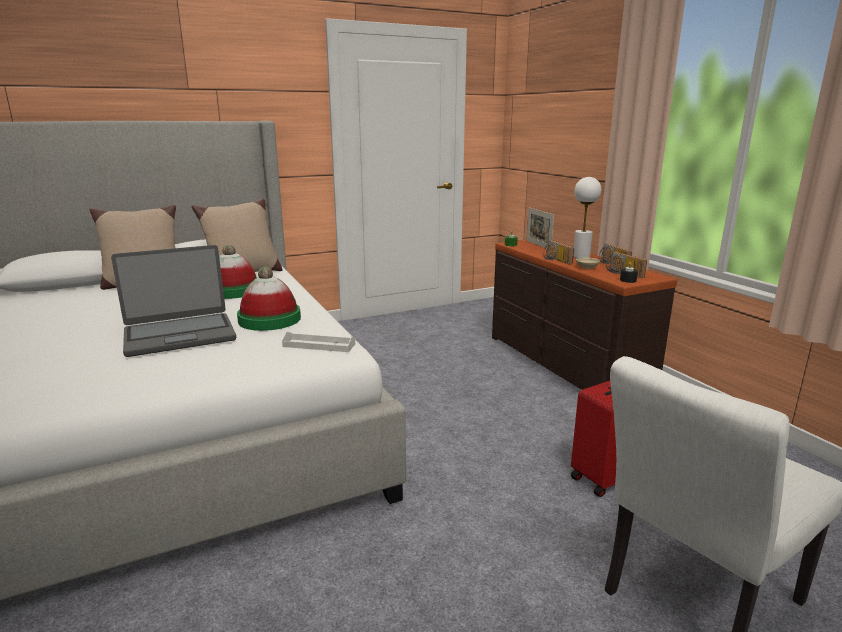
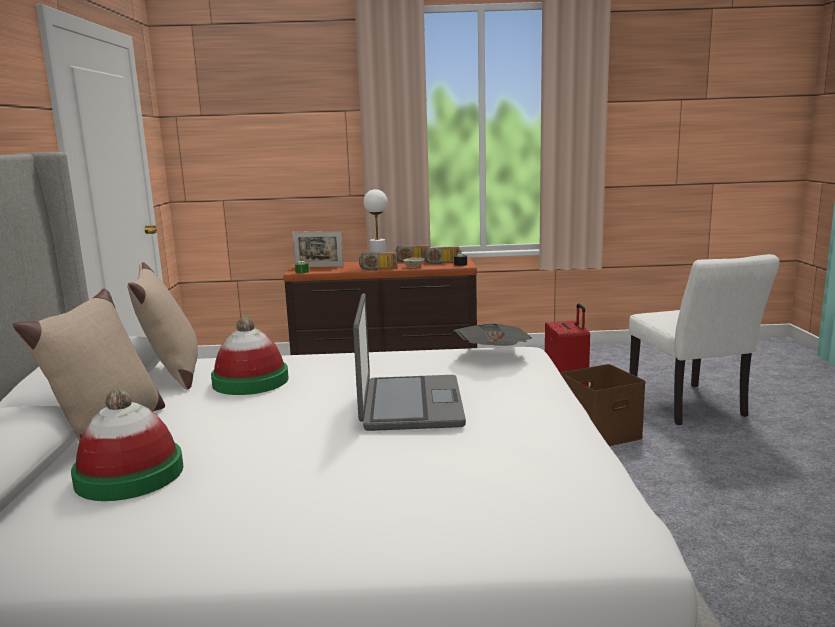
camera: 65 degrees left, 5 degrees down
hat [237,267,301,331] -> hat moved to [71,388,183,501]
white tray [282,332,355,352] -> newspaper [454,324,532,346]
none -> brown storage box [561,364,646,446]

